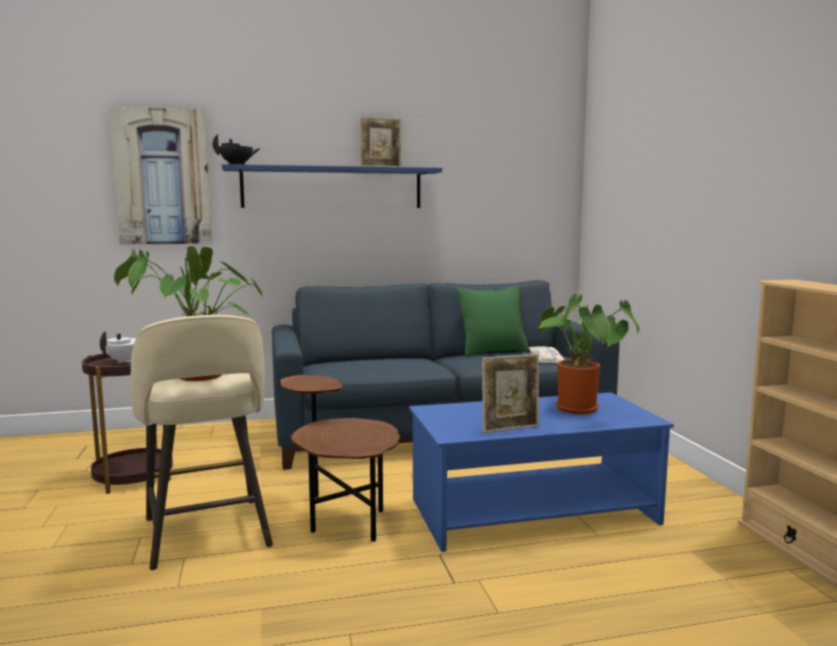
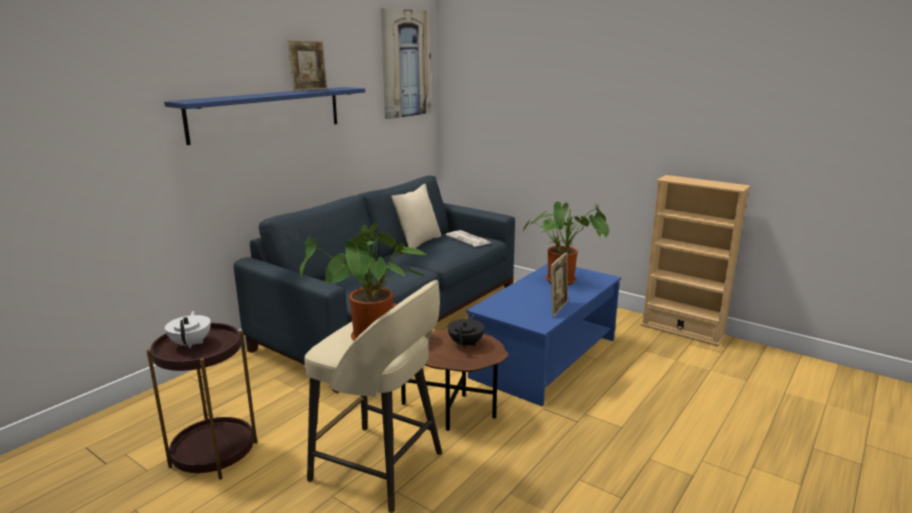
camera: 40 degrees left, 10 degrees up
picture [109,107,212,245] -> picture moved to [381,8,432,119]
black teapot [213,134,260,165] -> black teapot moved to [448,315,485,348]
green pillow [456,285,529,357] -> beige pillow [392,184,441,249]

